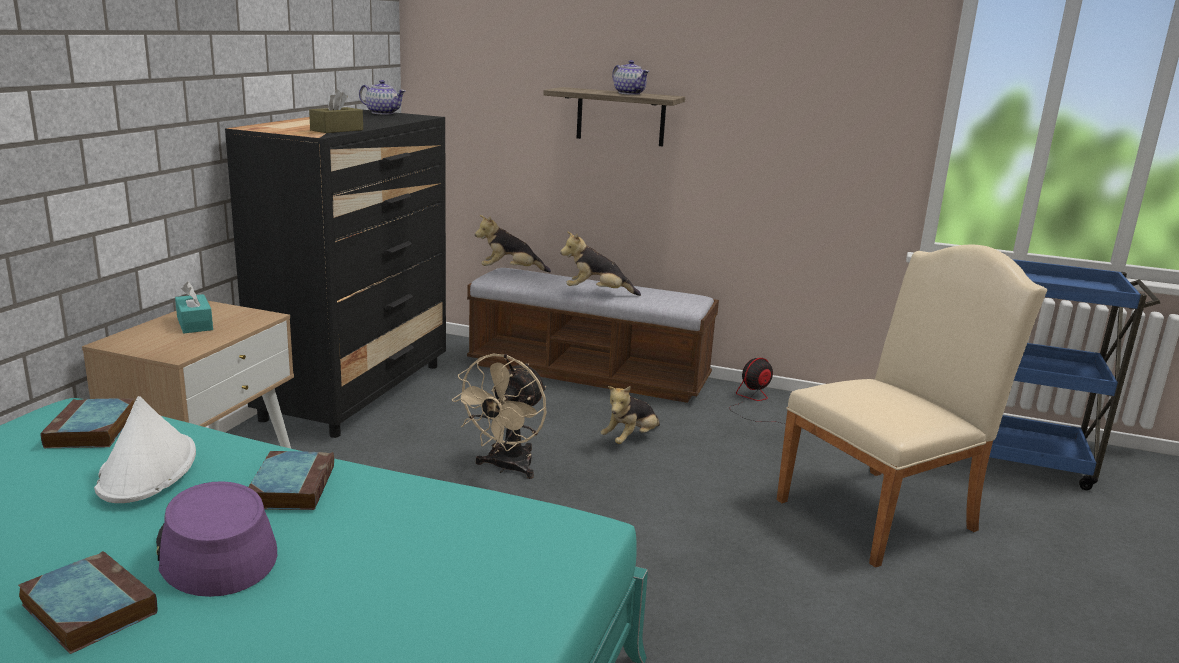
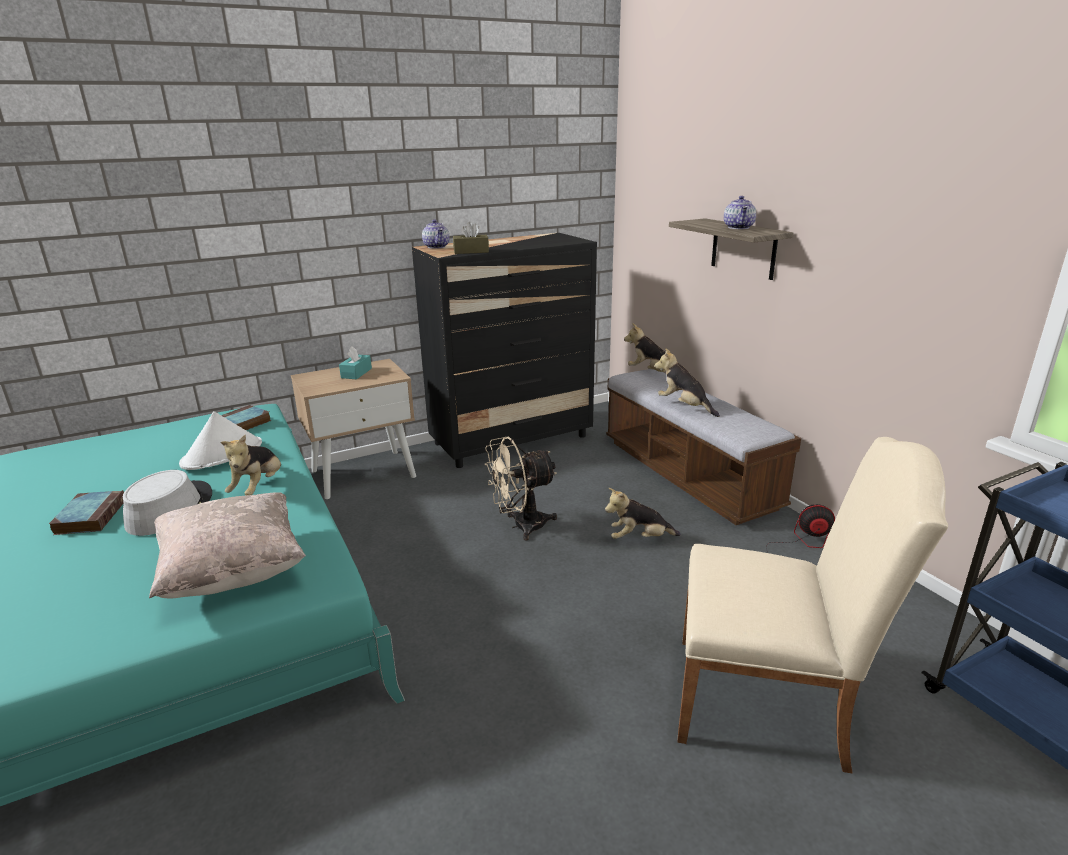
camera: 45 degrees right, 5 degrees up
purple hat [156,481,277,597] -> grey hat [123,470,212,536]
book [249,451,334,510] -> plush toy [220,435,281,495]
teapot [359,80,406,115] -> teapot moved to [422,220,449,249]
none -> beige pillow [149,492,306,598]

